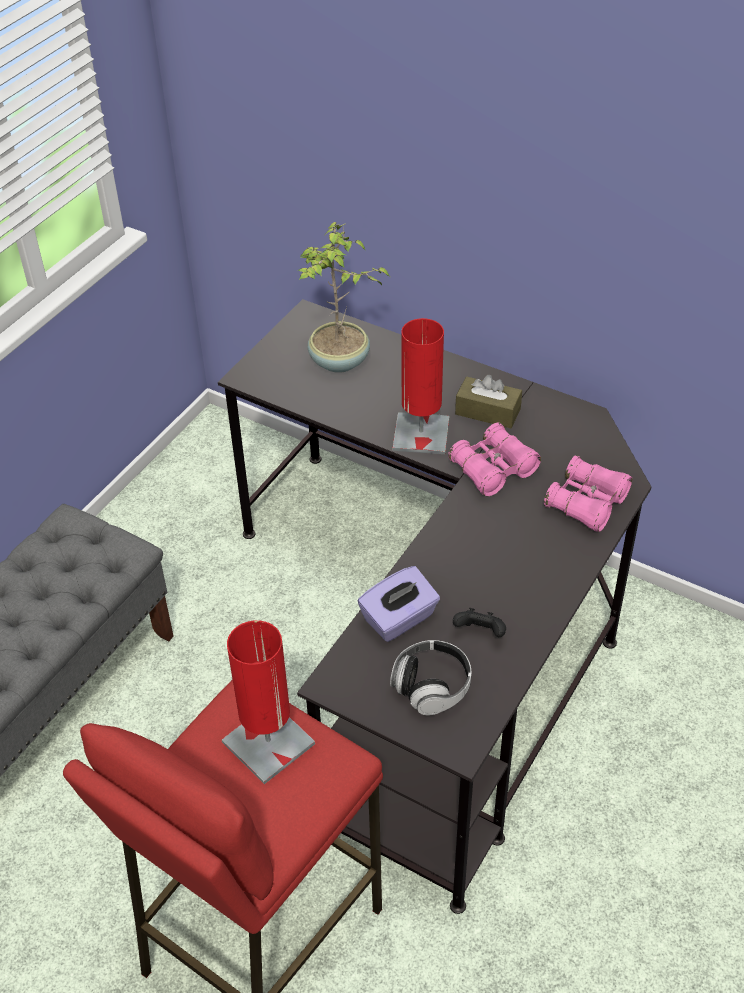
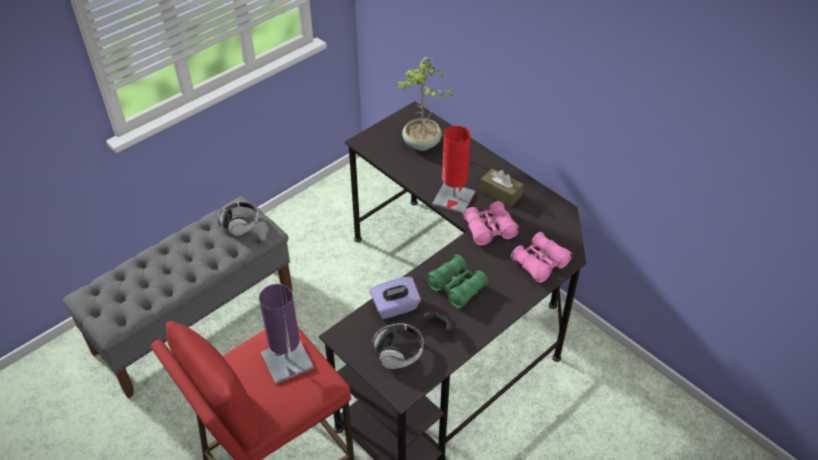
camera: 15 degrees right, 0 degrees up
red table lamp [222,620,315,784] -> purple table lamp [259,284,314,384]
none -> headphones [218,201,259,236]
none -> green binoculars [426,255,489,308]

